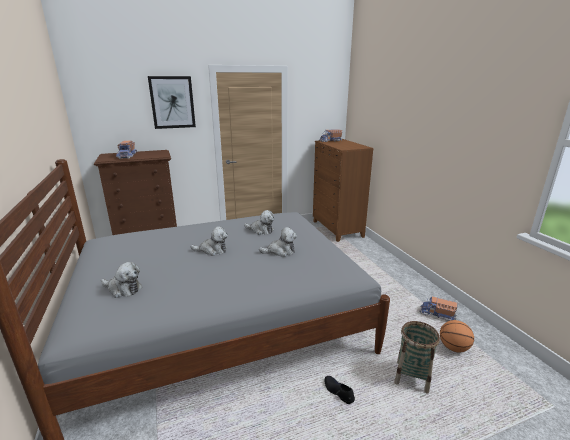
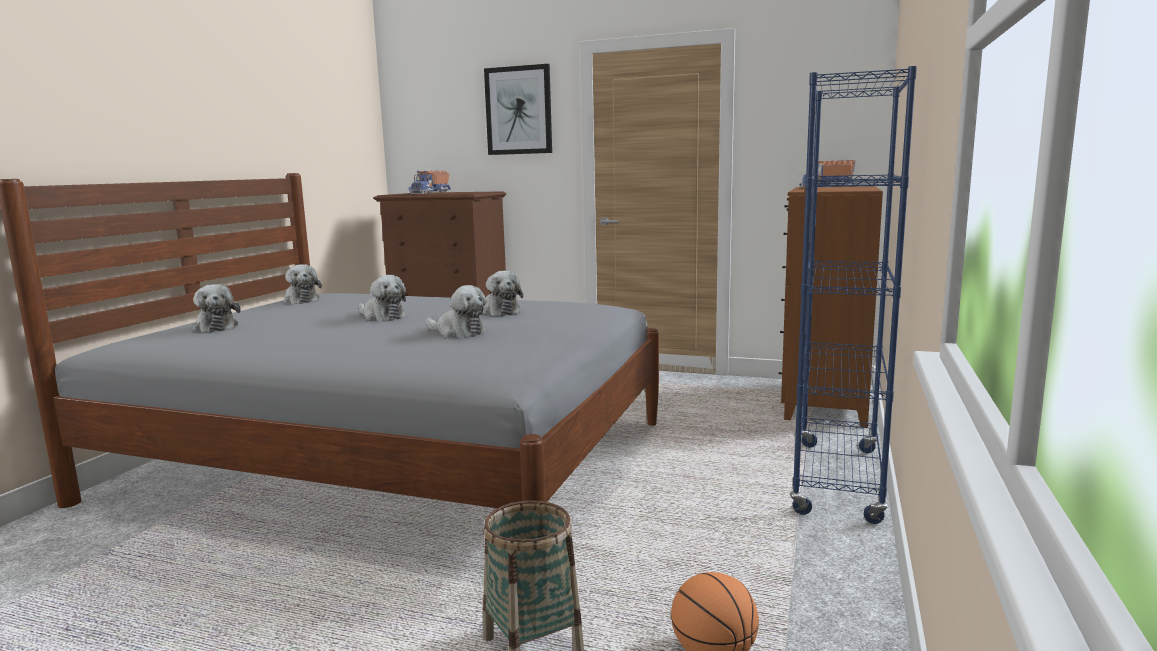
camera: 40 degrees right, 10 degrees down
black shoe [325,376,355,404] -> none
toy truck [420,296,457,321] -> none
none -> plush toy [283,264,322,304]
none -> blue bookcase [790,66,917,524]

